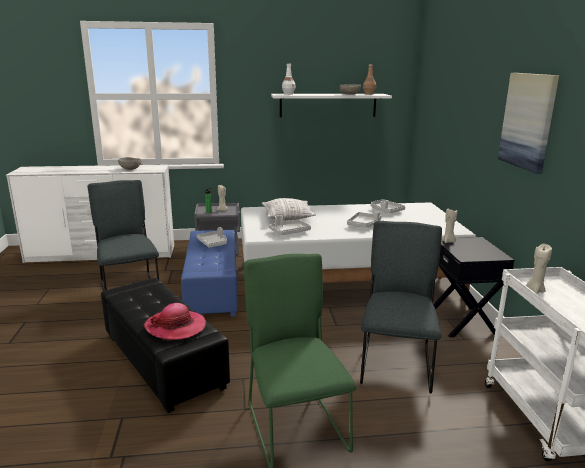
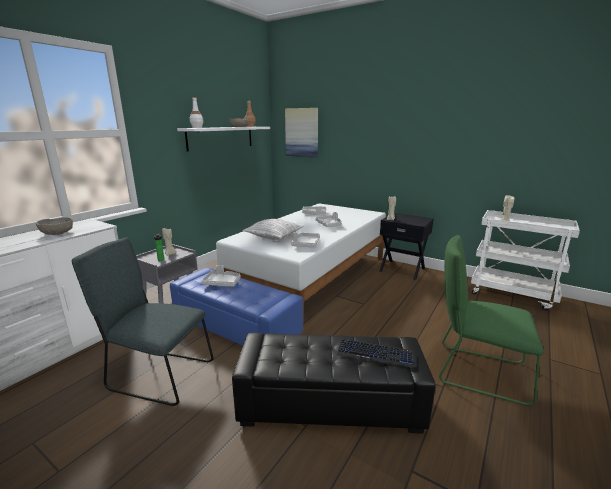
camera: 50 degrees left, 0 degrees up
hat [143,303,206,341] -> keyboard [337,339,415,368]
grey chair [360,221,442,394] -> none
picture [498,73,559,174] -> picture moved to [285,108,318,158]

